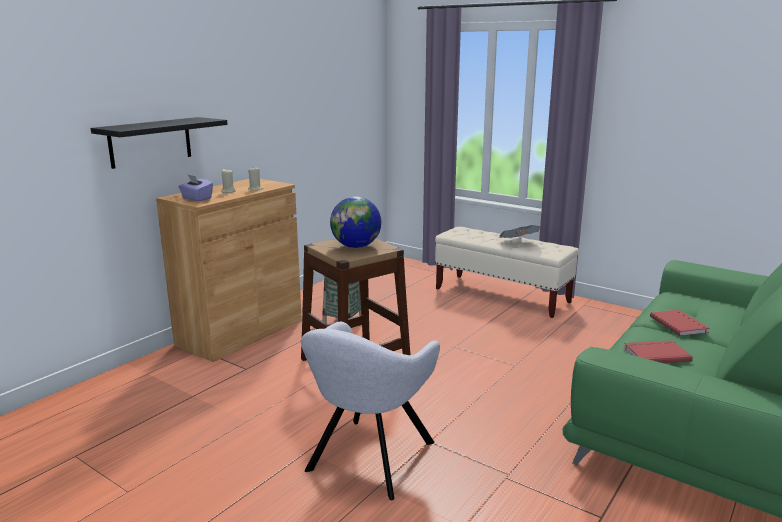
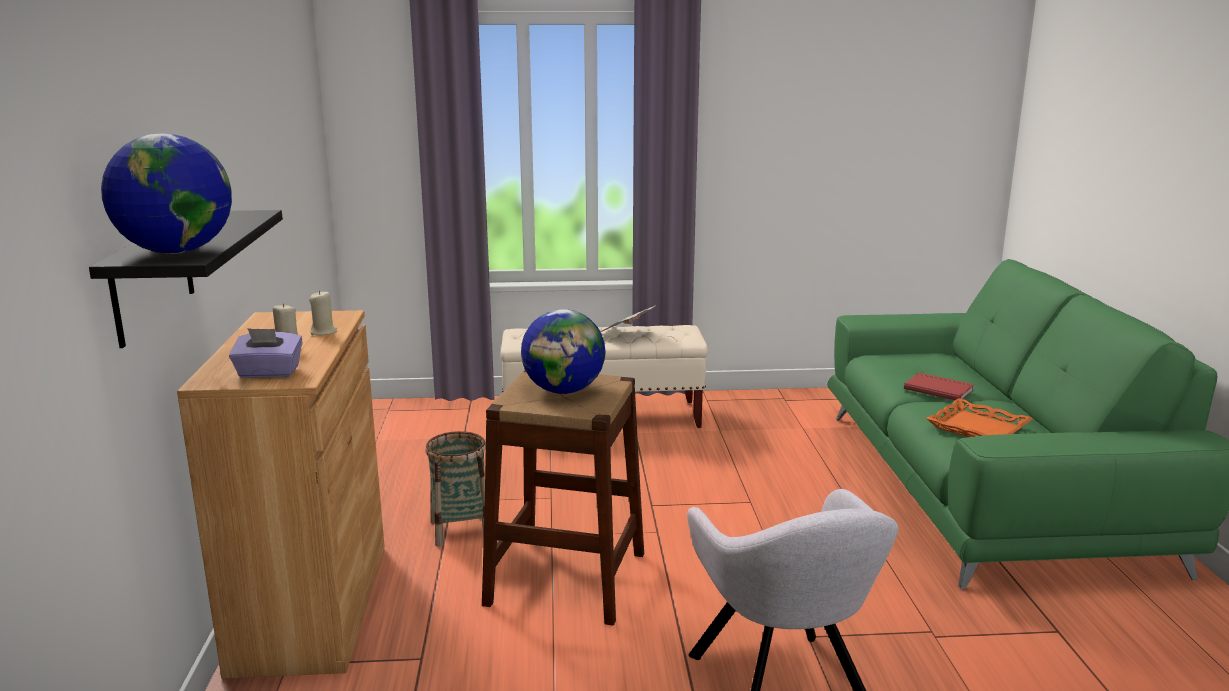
camera: 40 degrees left, 0 degrees up
red book [624,340,693,363] -> orange tray [926,398,1033,437]
none -> globe [101,134,232,254]

